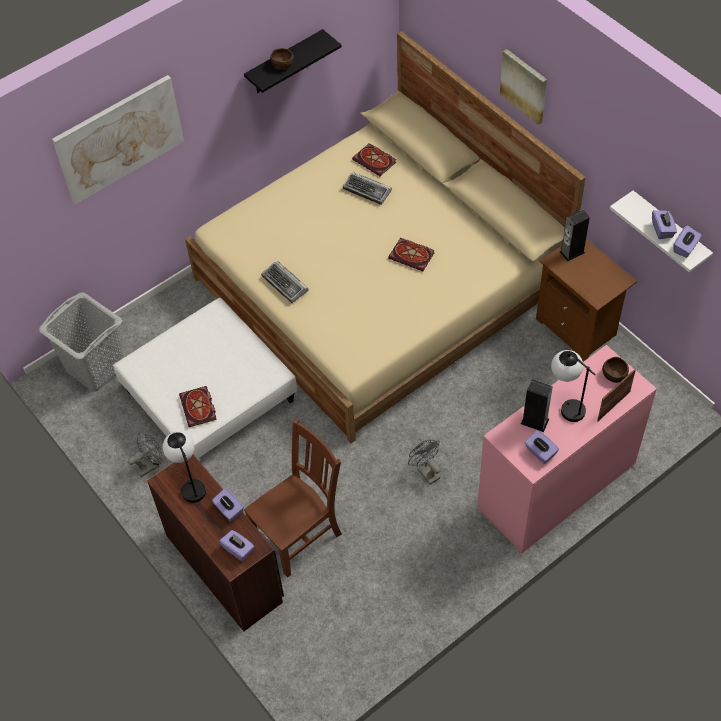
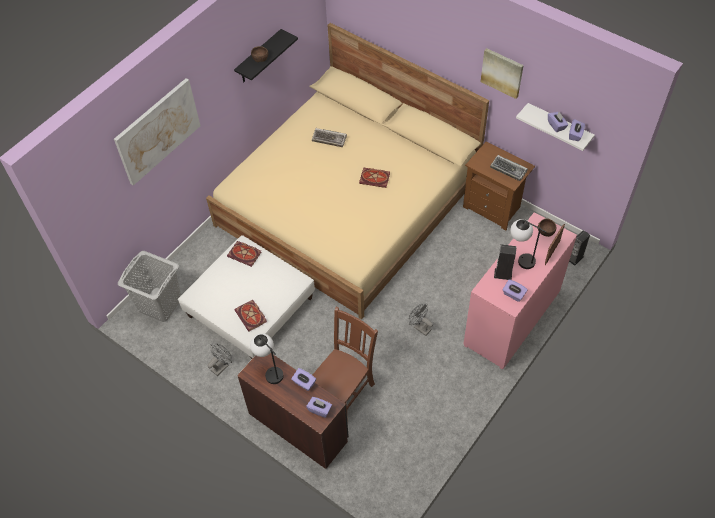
camera: 15 degrees left, 0 degrees up
keyboard [261,261,308,303] -> keyboard moved to [490,155,528,181]
book [352,143,396,176] -> book moved to [227,241,261,267]
picture [500,49,547,125] -> picture moved to [481,48,524,99]
speaker [560,209,590,262] -> speaker moved to [569,230,590,266]

